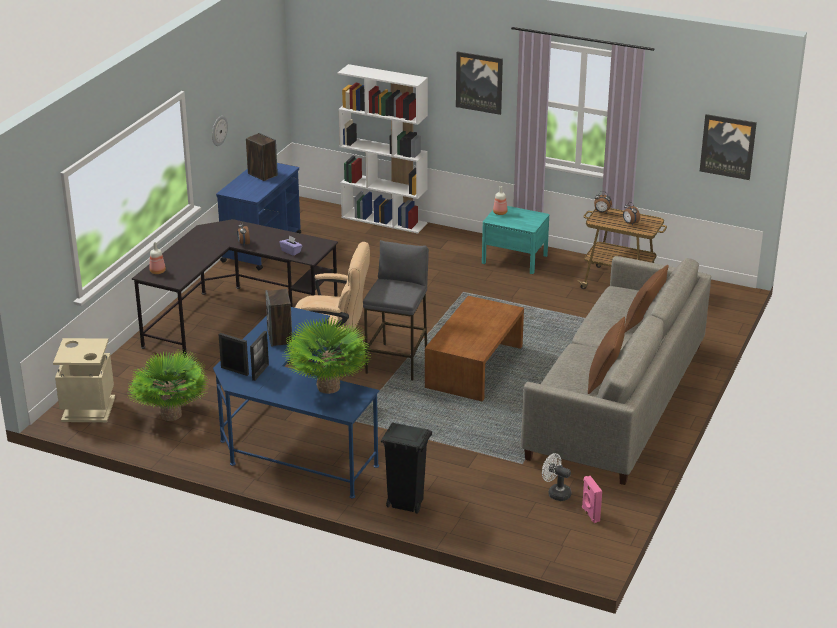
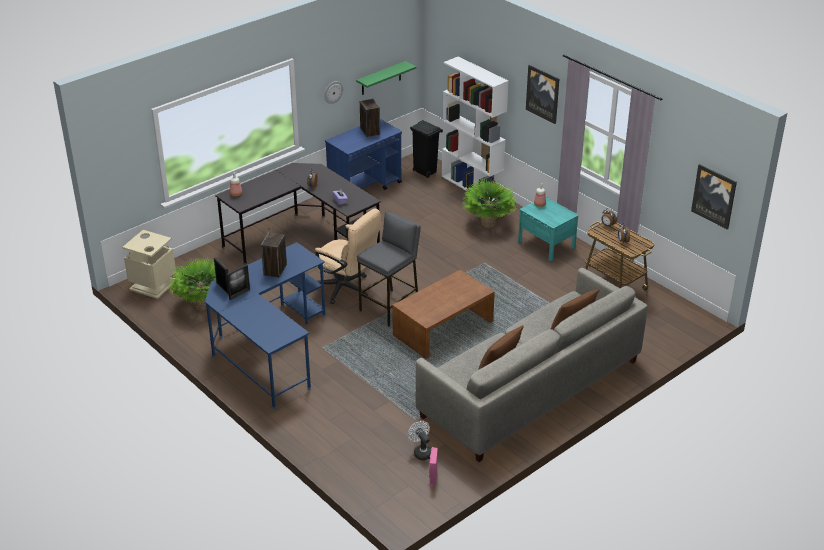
camera: 25 degrees right, 5 degrees up
potted plant [283,316,371,394] -> potted plant moved to [462,178,516,228]
black trash can [381,423,432,514] -> black trash can moved to [410,120,443,178]
none -> green shelf [356,61,417,95]

